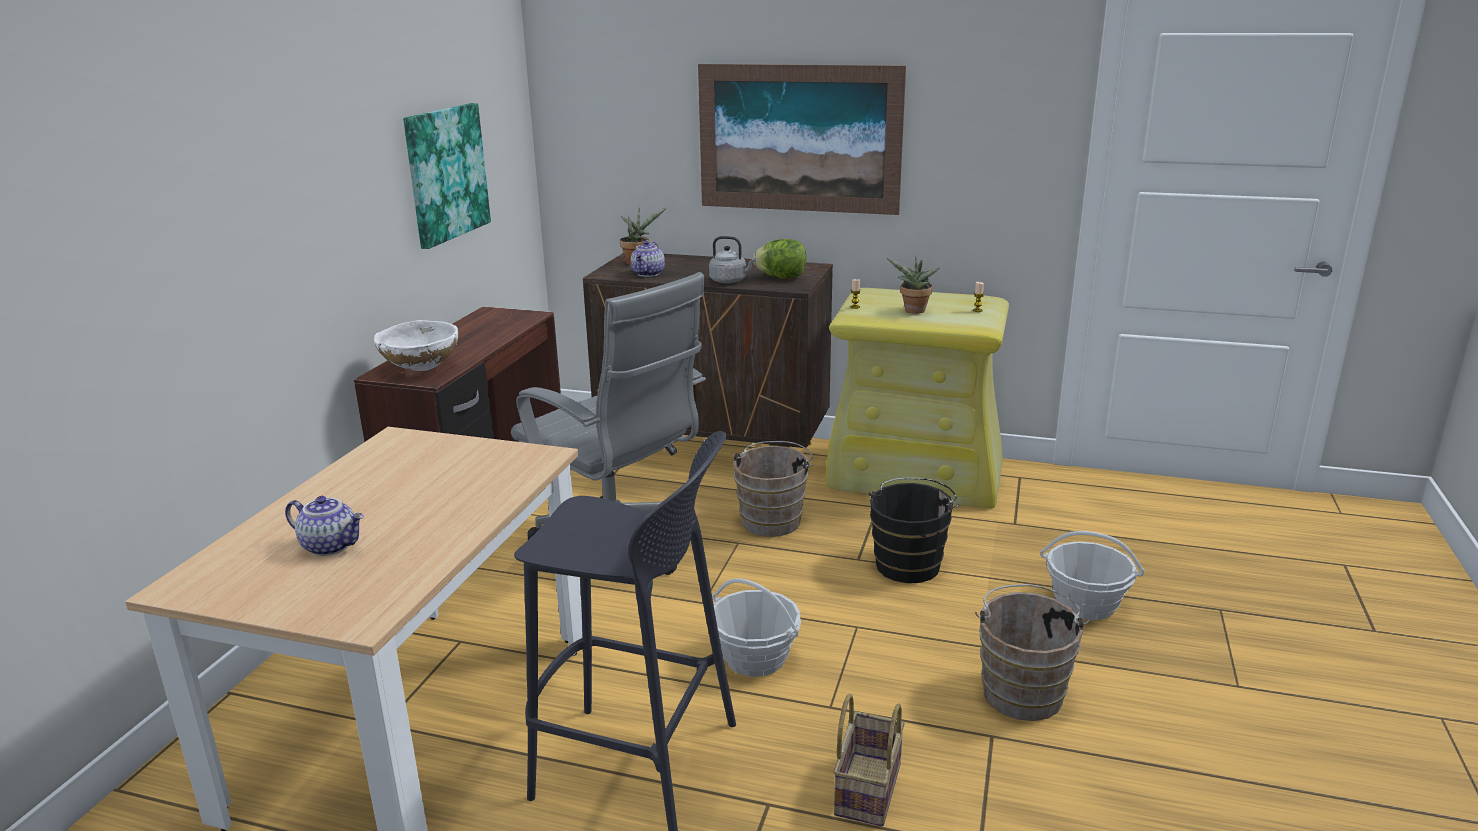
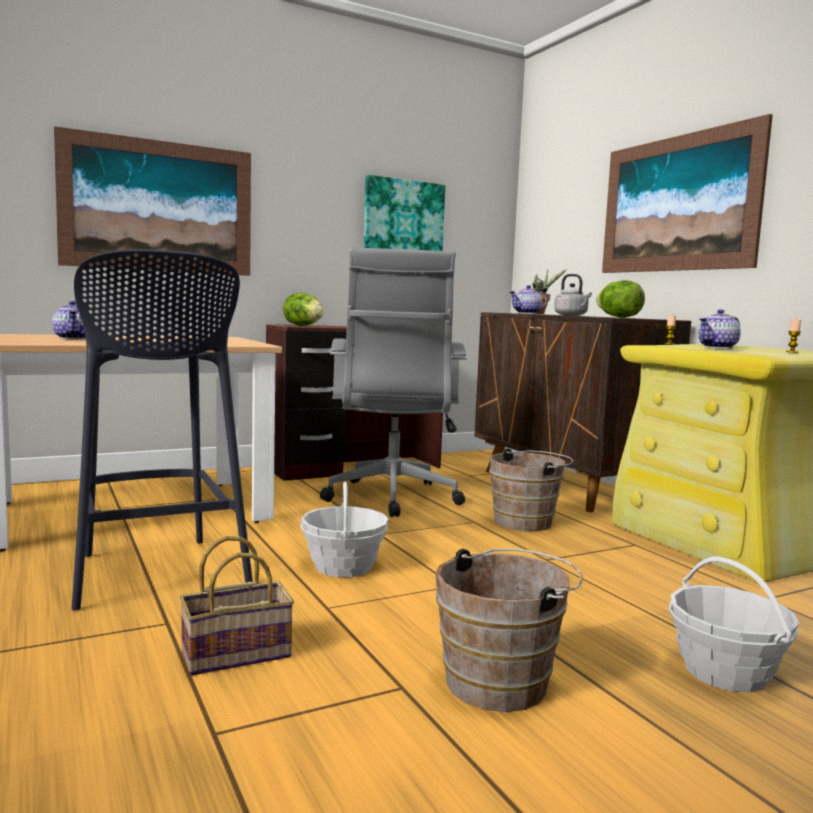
camera: 45 degrees right, 15 degrees down
white bowl [374,320,458,371] -> lettuce [283,293,324,326]
black bucket [869,478,960,583] -> none
potted plant [887,256,940,314] -> teapot [698,309,741,348]
none -> picture [54,126,251,276]

